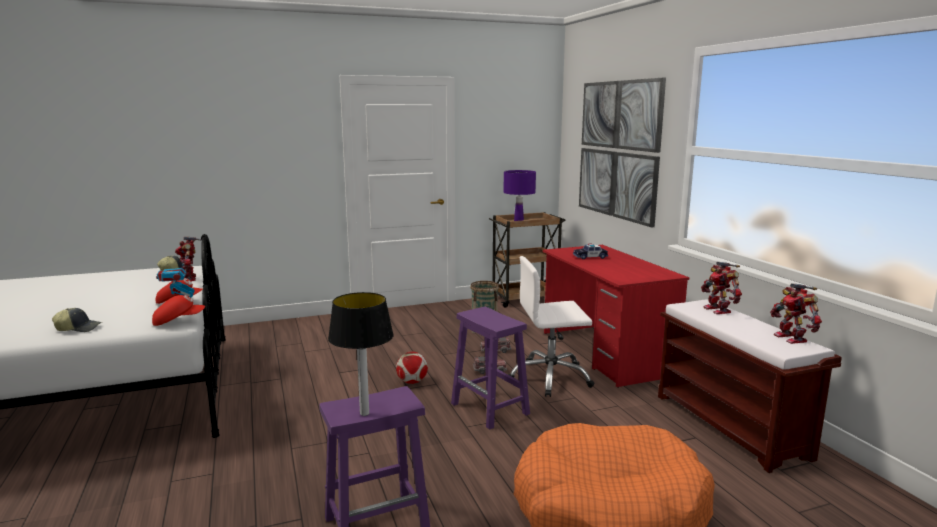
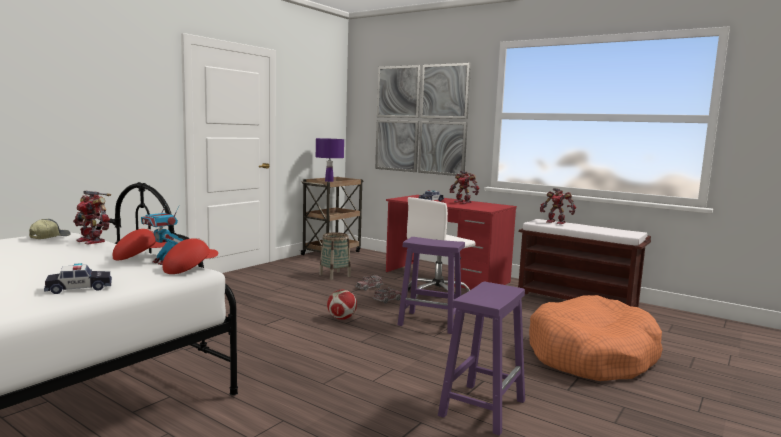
camera: 35 degrees left, 5 degrees down
cap [52,308,102,332] -> toy car [44,263,112,294]
table lamp [328,292,394,416] -> none
toy robot [770,283,822,344] -> toy robot moved to [450,171,479,204]

